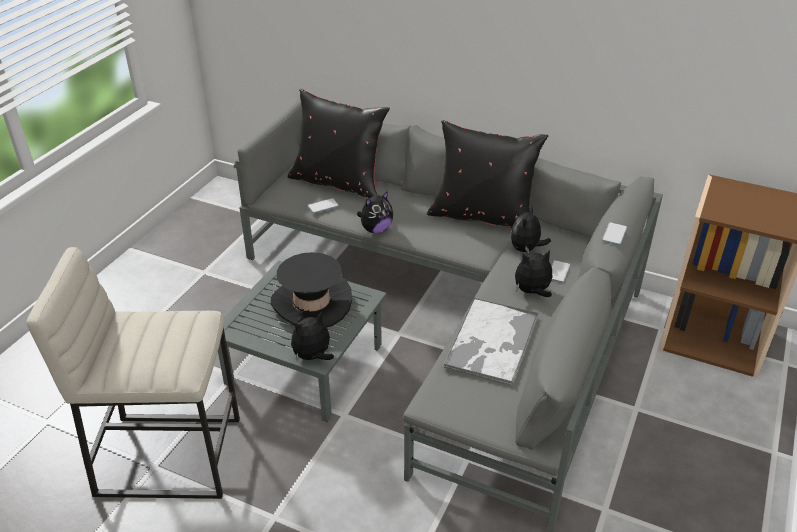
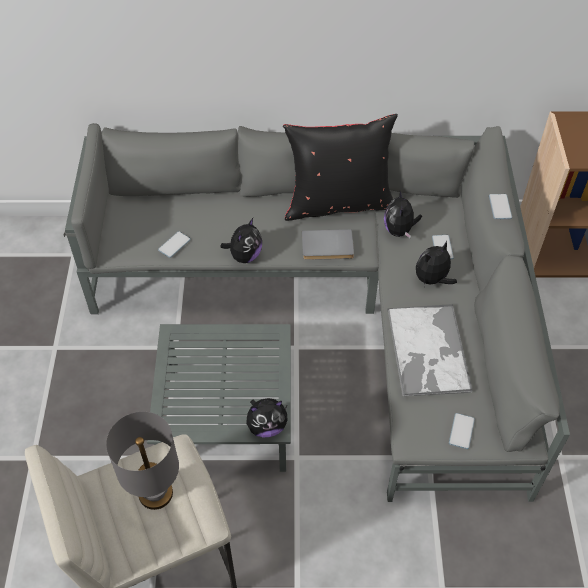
camera: 25 degrees left, 15 degrees up
black hat [271,252,352,327] -> none
black pillow [288,89,390,199] -> none
plush toy [291,312,334,363] -> plush toy turned 135 degrees counterclockwise [247,398,288,438]
none -> grey table lamp [106,412,179,510]
none -> grey book [302,229,354,260]
none -> phone [449,413,475,449]

